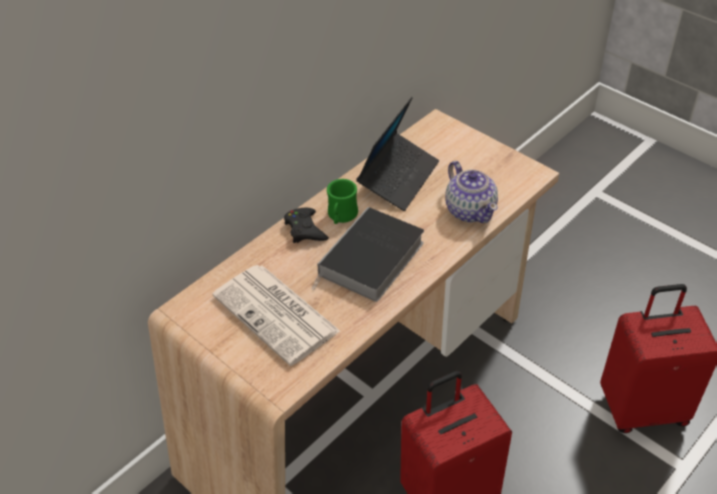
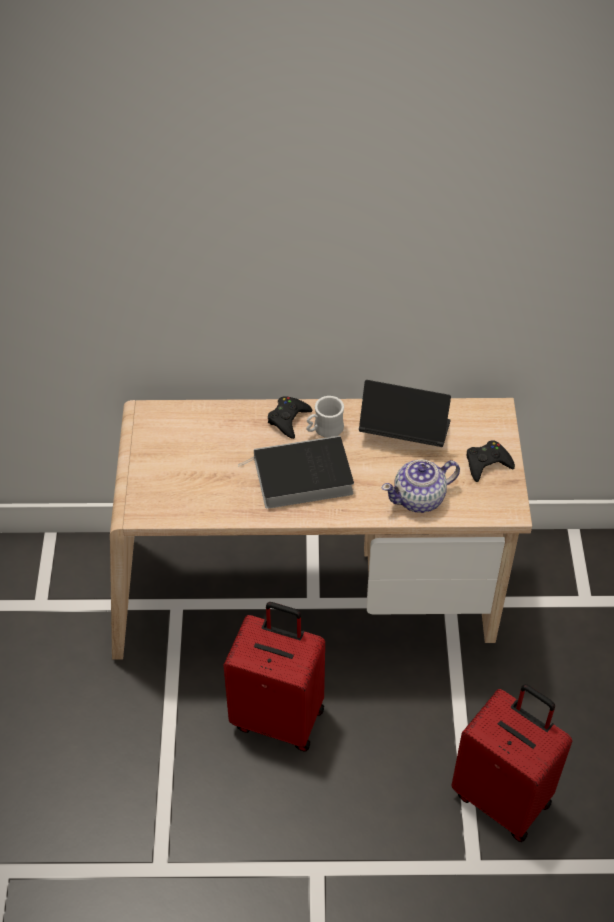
camera: 45 degrees right, 5 degrees up
newspaper [212,265,340,366] -> none
green mug [327,179,358,224] -> white mug [306,396,344,438]
laptop [356,97,439,211] -> laptop turned 150 degrees counterclockwise [359,380,451,447]
teapot [446,161,498,223] -> teapot turned 45 degrees clockwise [382,459,460,513]
none -> black game controller [467,441,515,482]

